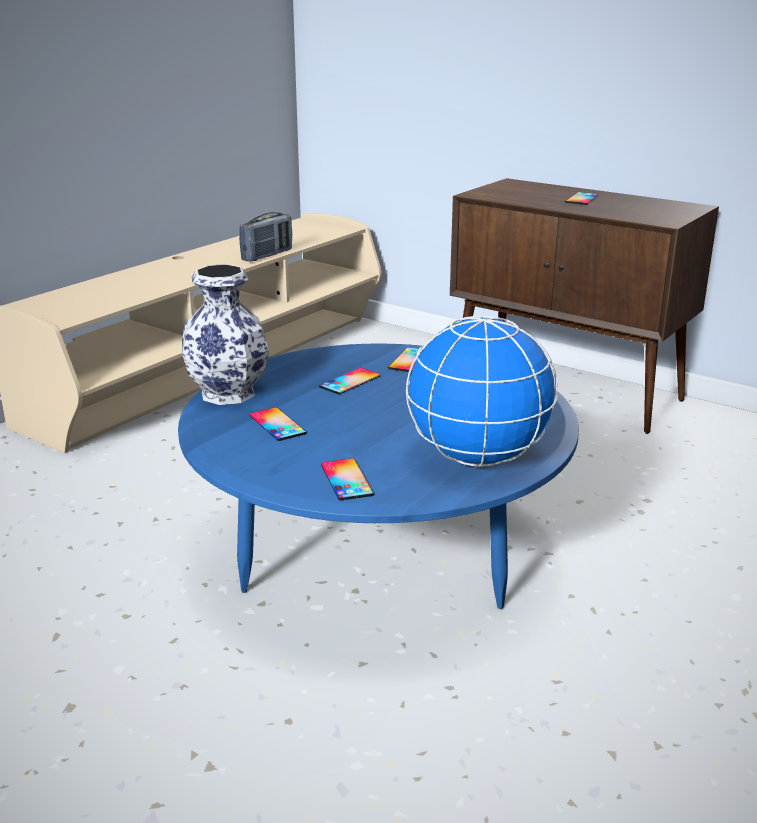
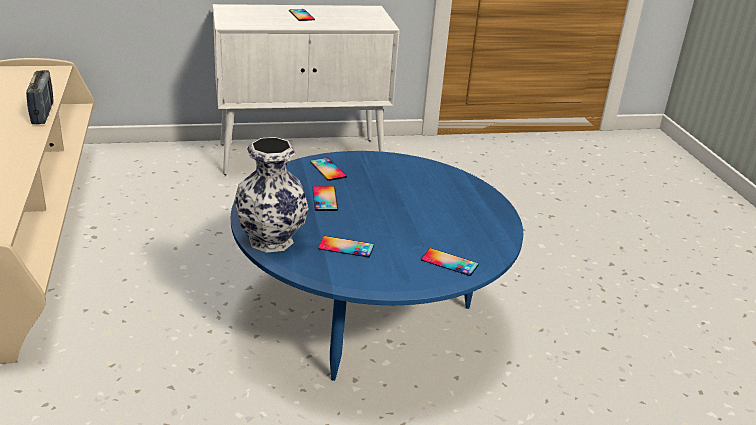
camera: 50 degrees left, 5 degrees up
globe [406,315,558,467] -> none
brown cabinet [450,178,719,434] -> white cabinet [213,4,400,175]

